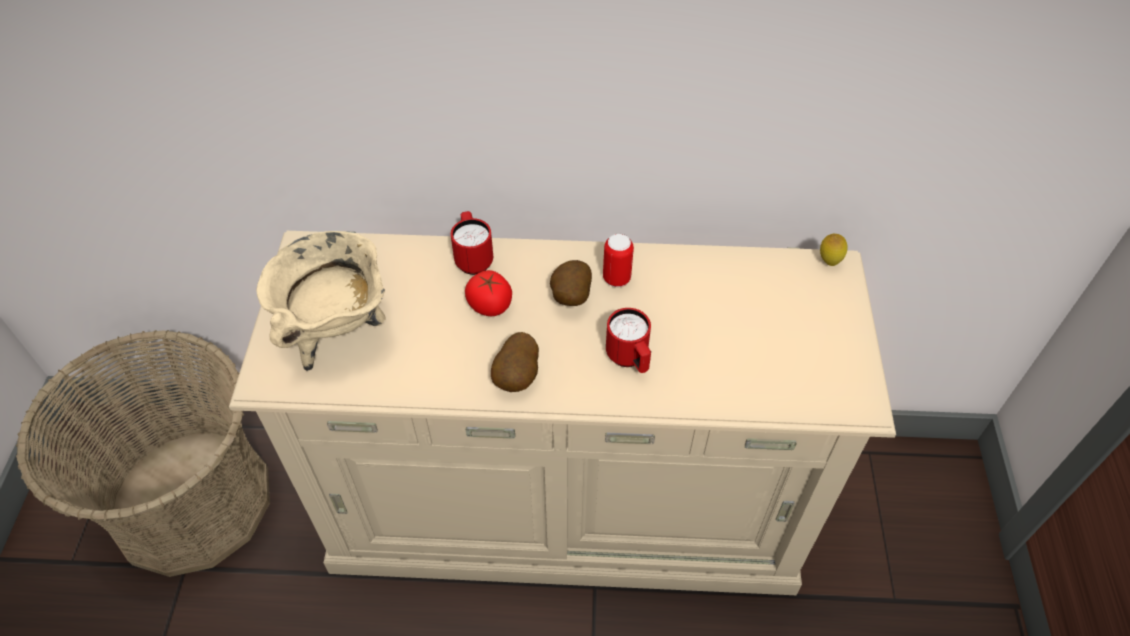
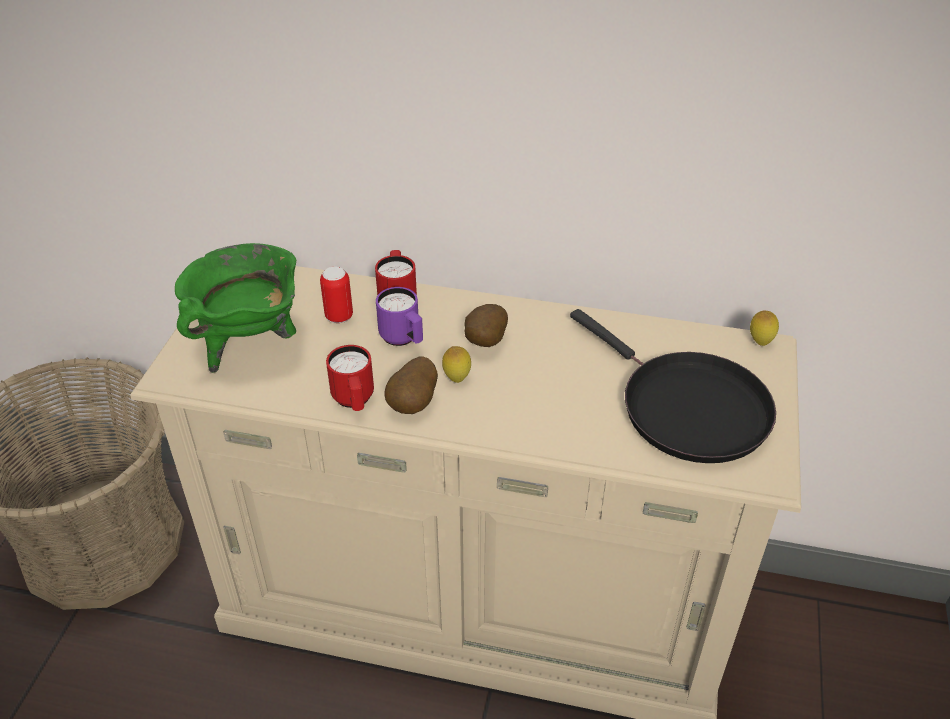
camera: 10 degrees right, 10 degrees down
beige cooking pot [256,231,386,371] -> green cooking pot [175,243,296,373]
tomato [465,270,512,316] -> purple mug [376,287,423,346]
can [603,234,634,287] -> can moved to [320,267,353,323]
red mug [606,308,651,373] -> red mug moved to [326,345,374,411]
none -> lemon [442,346,471,383]
none -> black frying pan [570,309,776,463]

